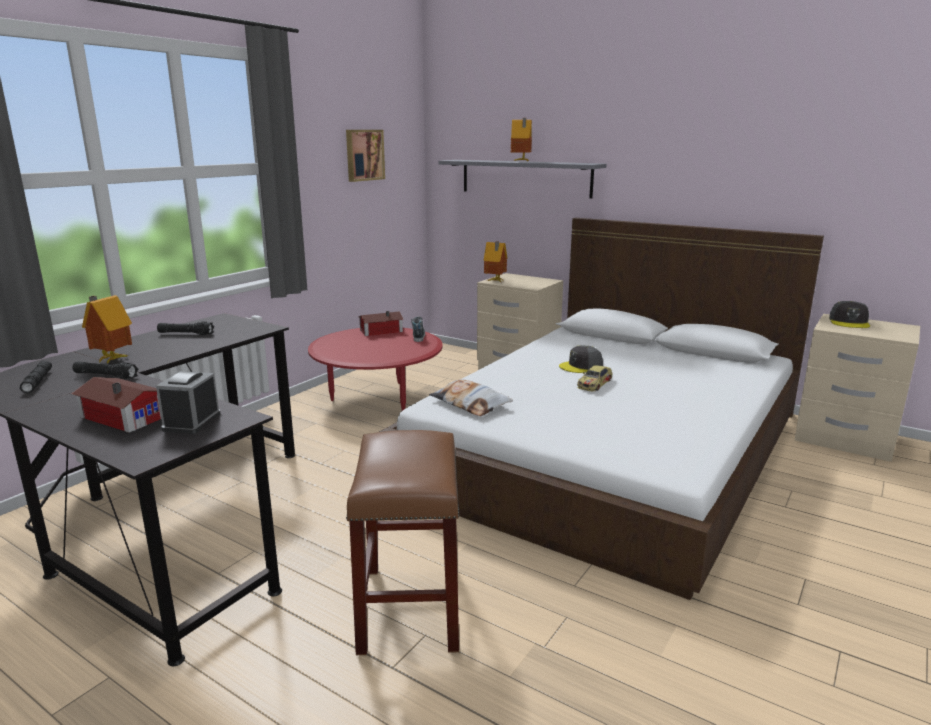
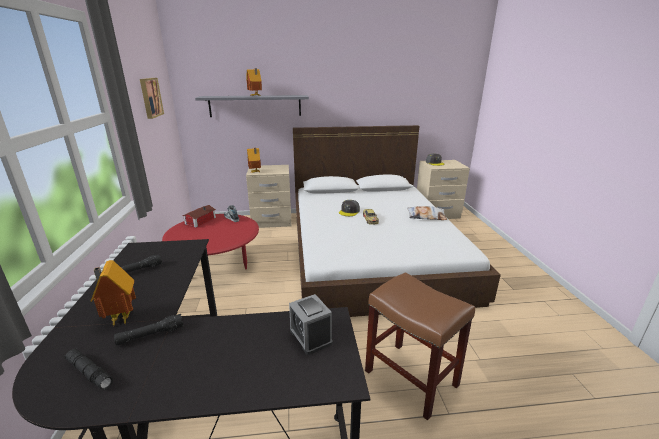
camera: 40 degrees left, 5 degrees up
toy house [72,377,161,433] -> none
pillow [429,379,513,416] -> pillow moved to [407,206,447,220]

